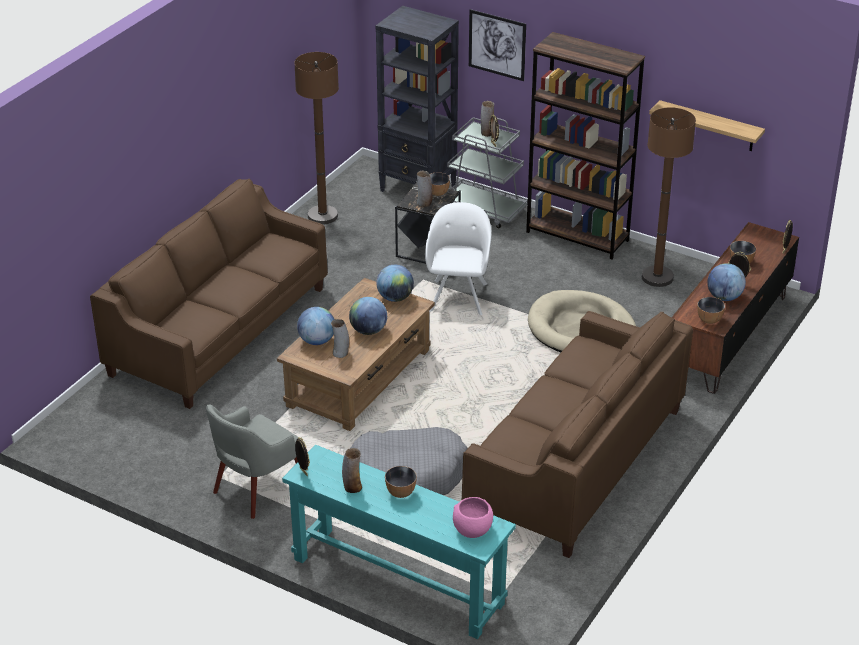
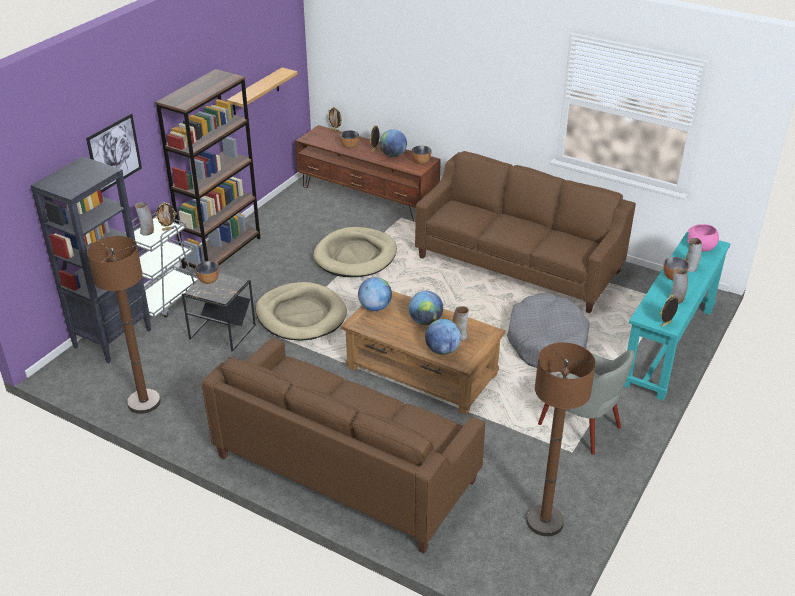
camera: 90 degrees left, 0 degrees up
vase [417,170,432,207] -> vase moved to [686,238,702,272]
white armchair [425,202,492,315] -> beige dog bed [256,282,347,341]
brown floor lamp [642,107,696,287] -> brown floor lamp moved to [526,342,596,536]

